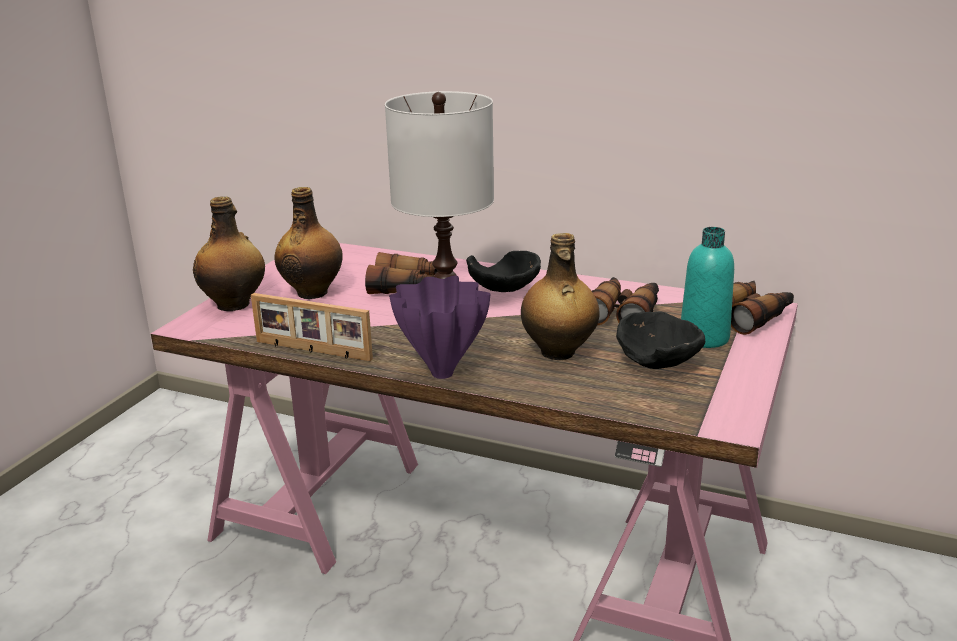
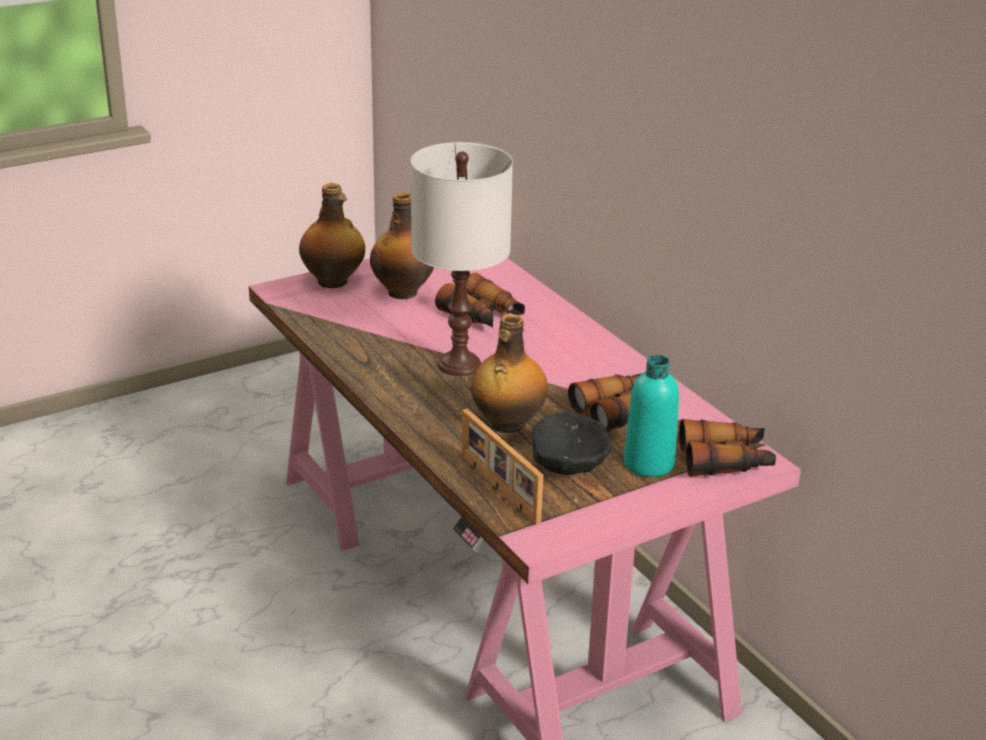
camera: 35 degrees right, 5 degrees up
picture frame [251,293,373,361] -> picture frame moved to [462,409,543,525]
purple vase [389,276,491,379] -> none
black bowl [466,251,541,292] -> none

